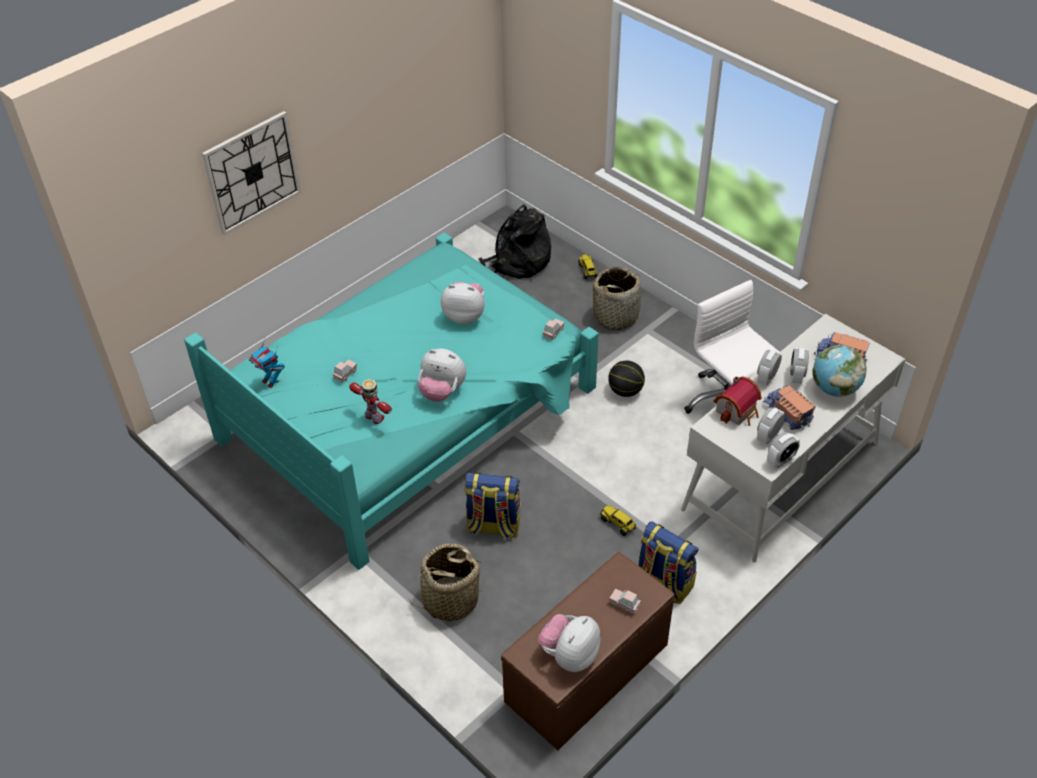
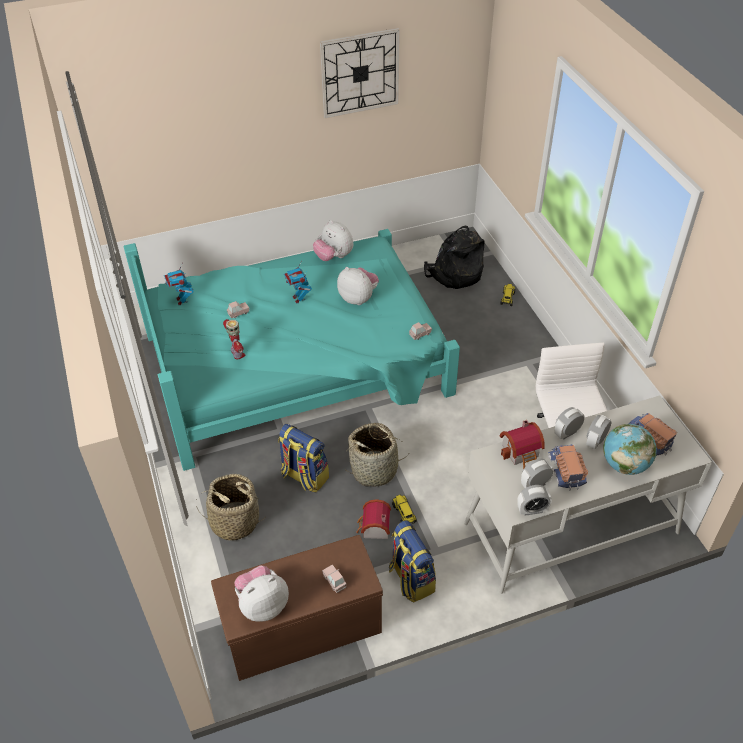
camera: 25 degrees right, 0 degrees up
wall clock [202,111,301,235] -> wall clock moved to [320,28,400,118]
plush toy [418,349,466,402] -> plush toy moved to [313,220,354,261]
basket [593,266,645,330] -> basket moved to [345,423,410,487]
basketball [608,361,645,397] -> none
none -> toy robot [284,265,312,304]
none -> toy house [356,499,391,539]

